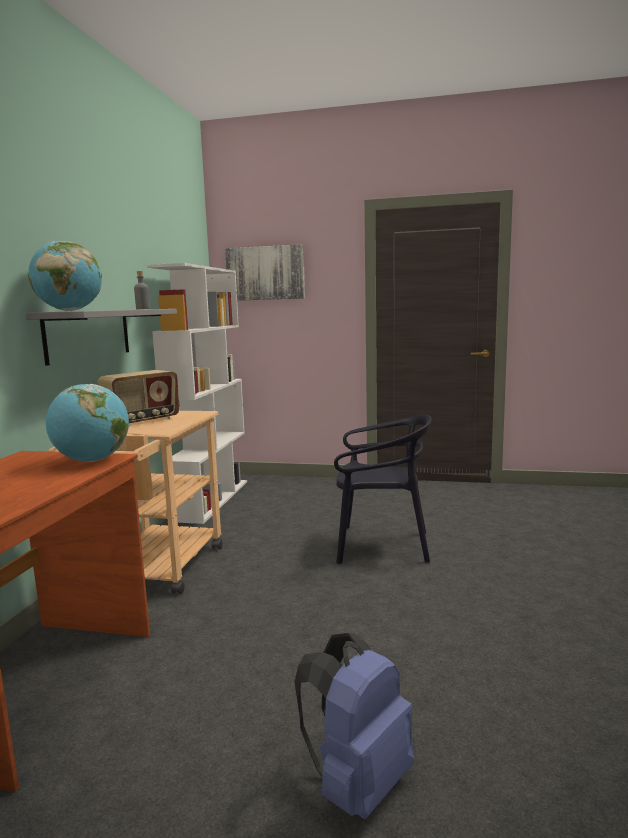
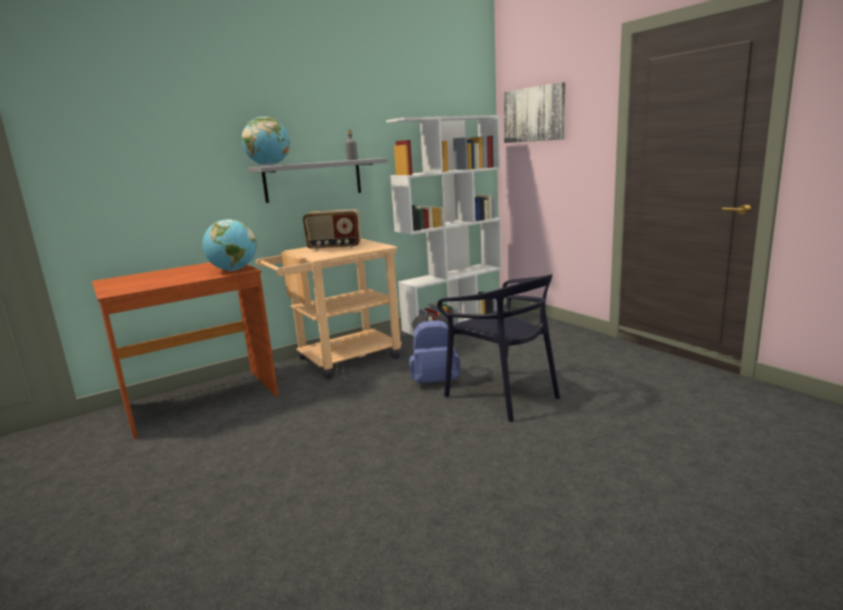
camera: 45 degrees right, 5 degrees up
blue backpack [294,632,414,819] -> blue backpack moved to [409,313,461,383]

